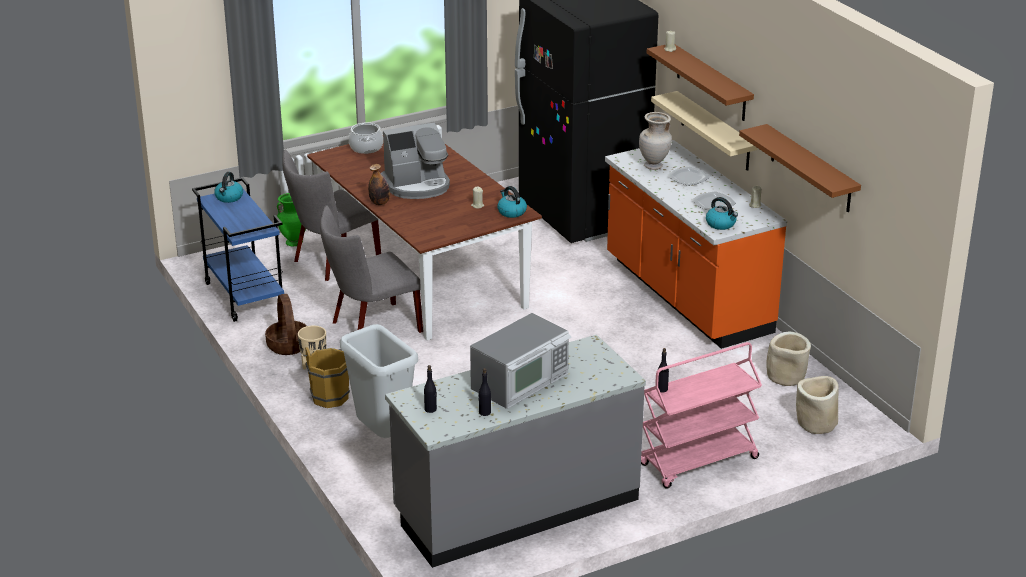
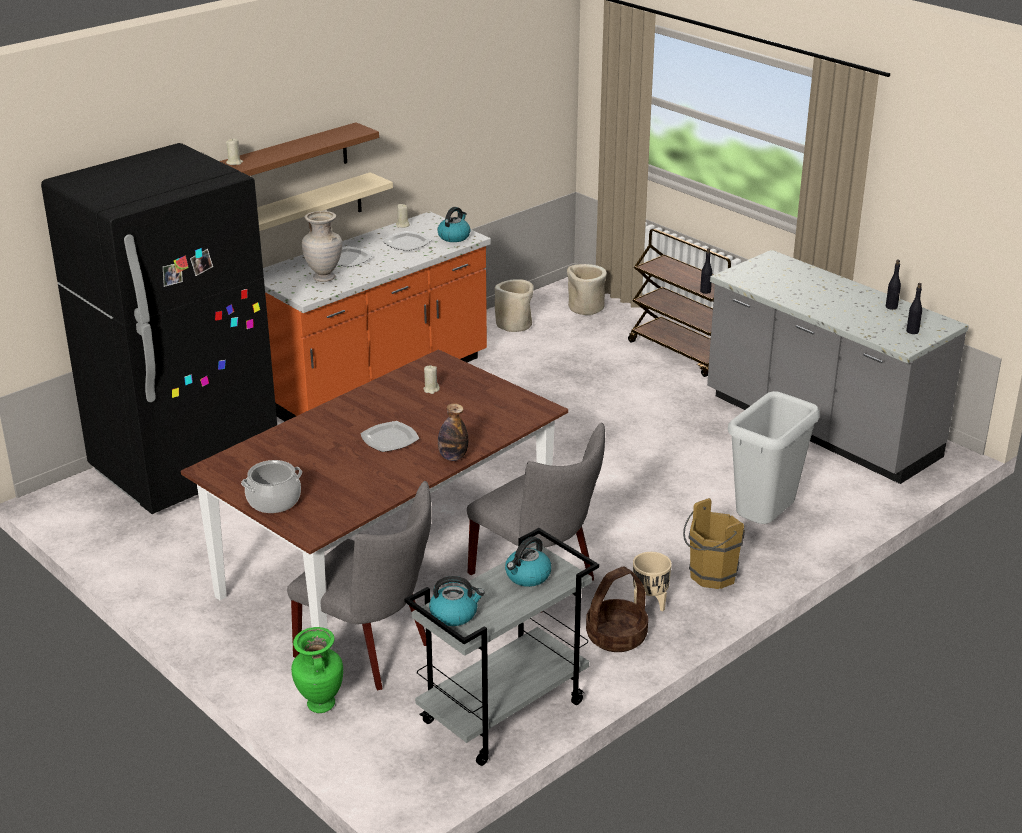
camera: 105 degrees left, 0 degrees up
blue cart [192,177,284,322] -> grey cart [404,528,599,766]
coffee machine [381,123,450,199] -> plate [360,421,419,452]
microwave [470,313,572,409] -> none
kettle [497,186,527,218] -> kettle moved to [505,536,552,587]
pink cart [641,342,762,489] -> brown cart [628,229,731,377]
brown shelf [739,124,861,212] -> none

